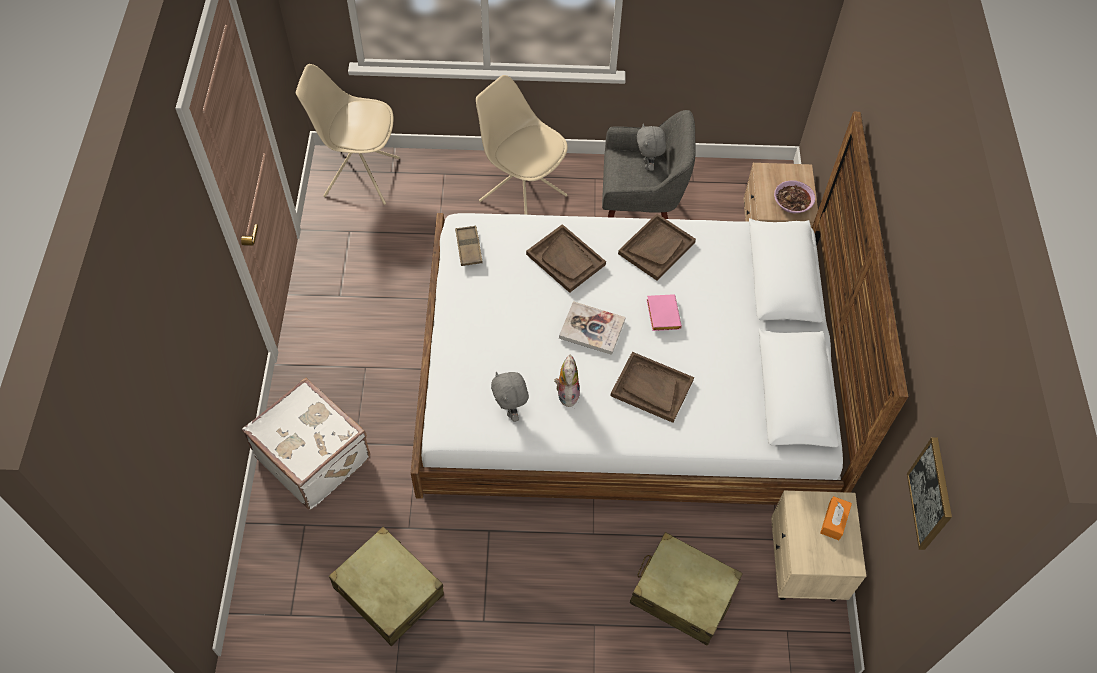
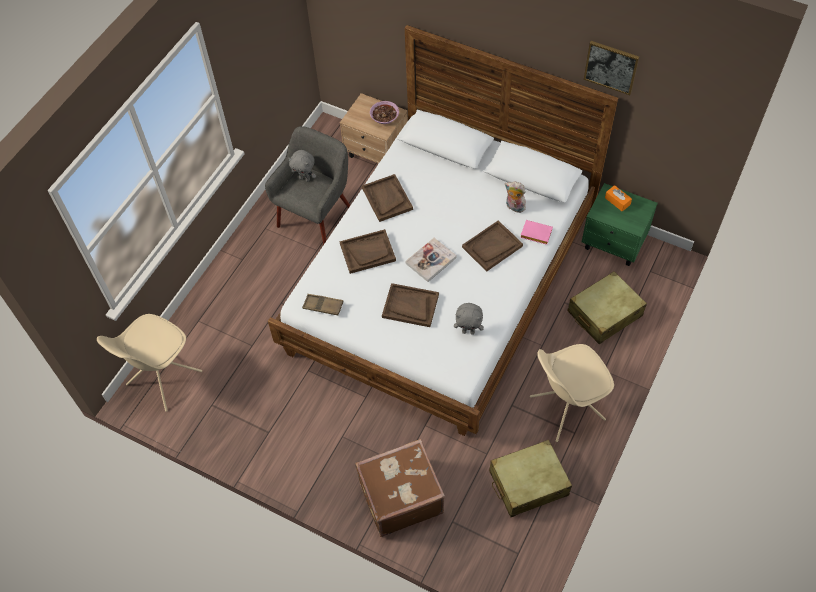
camera: 60 degrees left, 0 degrees up
white suitcase [242,378,370,510] -> brown suitcase [355,439,445,537]
beige chair [476,75,568,215] -> beige chair moved to [530,344,614,442]
plush toy [554,355,580,407] -> plush toy moved to [505,182,526,213]
pink book [646,294,682,331] -> pink book moved to [520,220,553,245]
beige nightstand [771,491,866,602] -> green nightstand [582,183,658,266]
picture [907,437,952,550] -> picture moved to [584,41,639,95]
none -> brown tray [382,283,439,327]

